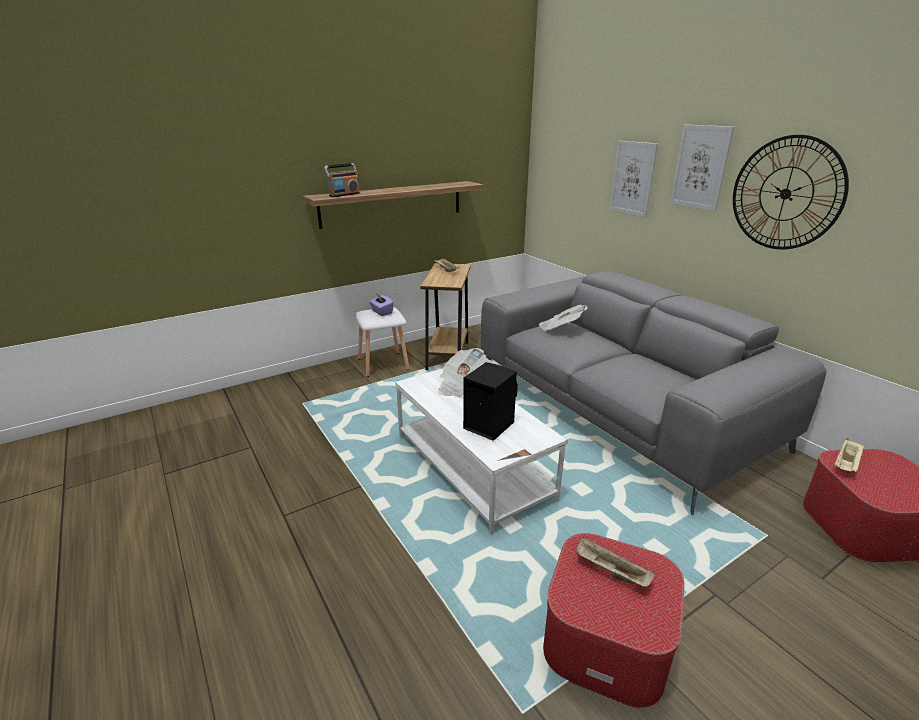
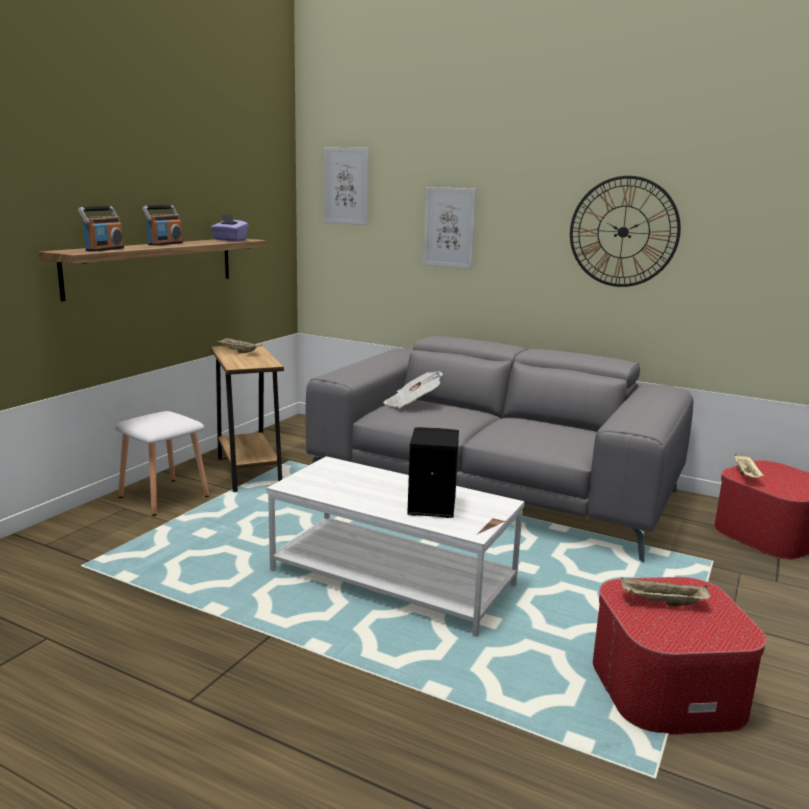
camera: 30 degrees left, 10 degrees down
purple tissue box [369,293,394,316] -> purple tissue box moved to [211,214,248,241]
newspaper [438,348,491,397] -> none
picture [670,125,734,211] -> picture moved to [324,148,369,225]
none -> radio [142,205,183,246]

